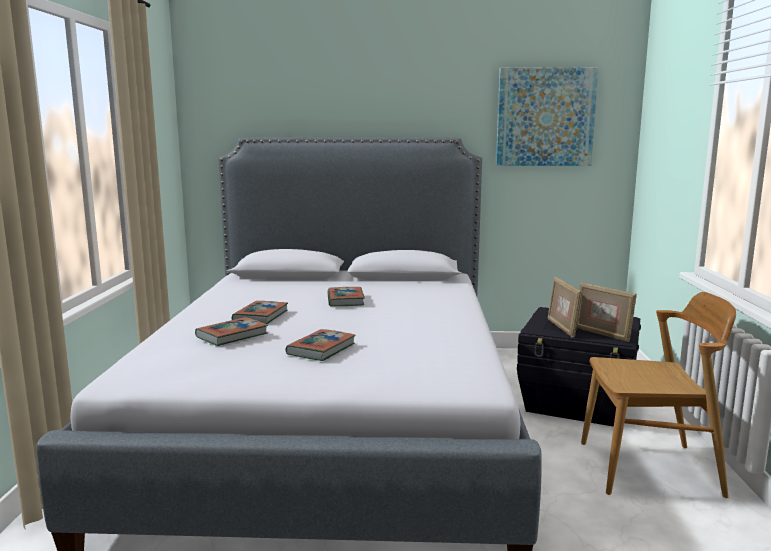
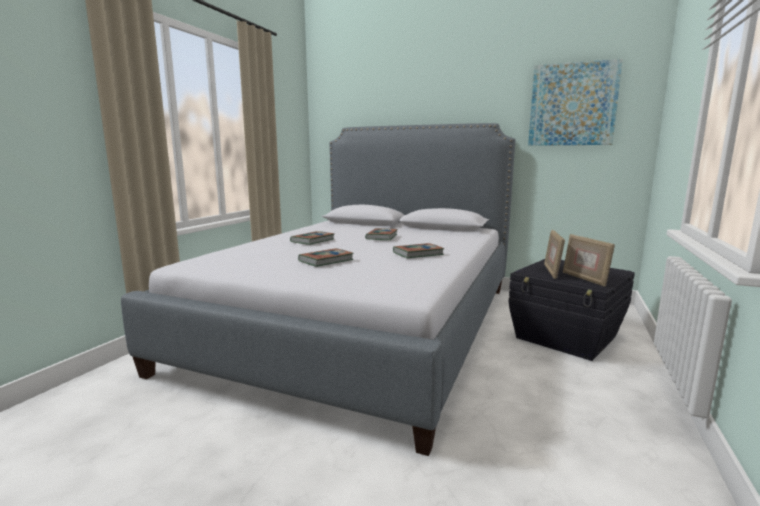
camera: 20 degrees right, 0 degrees up
book [195,317,268,346] -> book moved to [393,243,444,258]
brown chair [581,292,736,498] -> none

